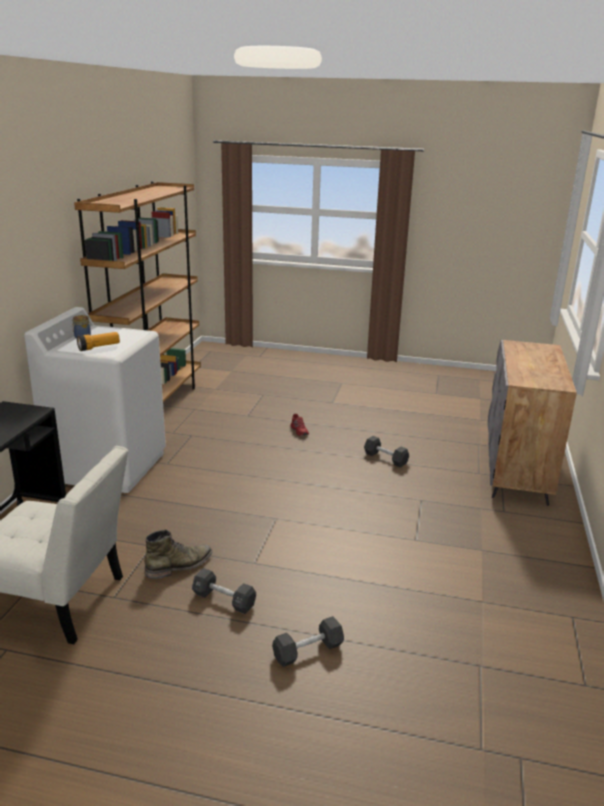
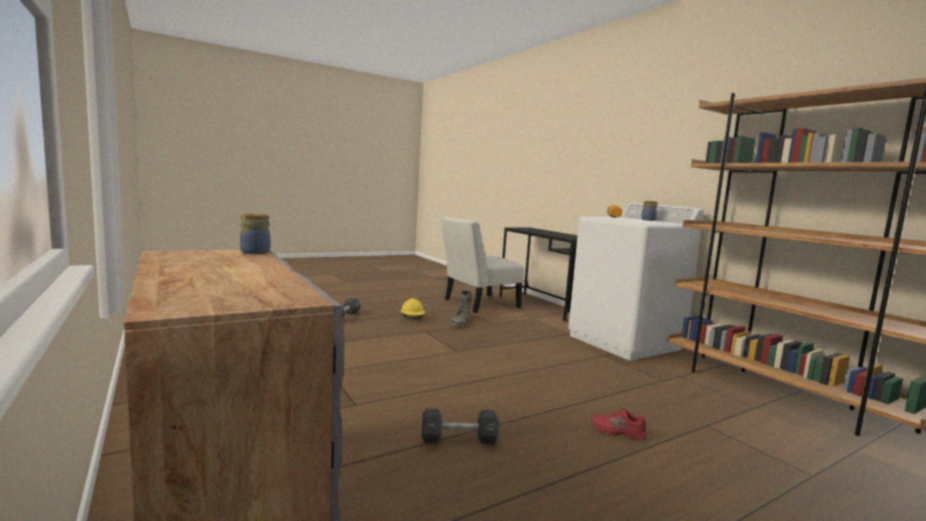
camera: 135 degrees right, 15 degrees down
black dumbbell [192,568,256,614] -> yellow hard hat [401,298,425,319]
none -> jar [240,213,270,254]

